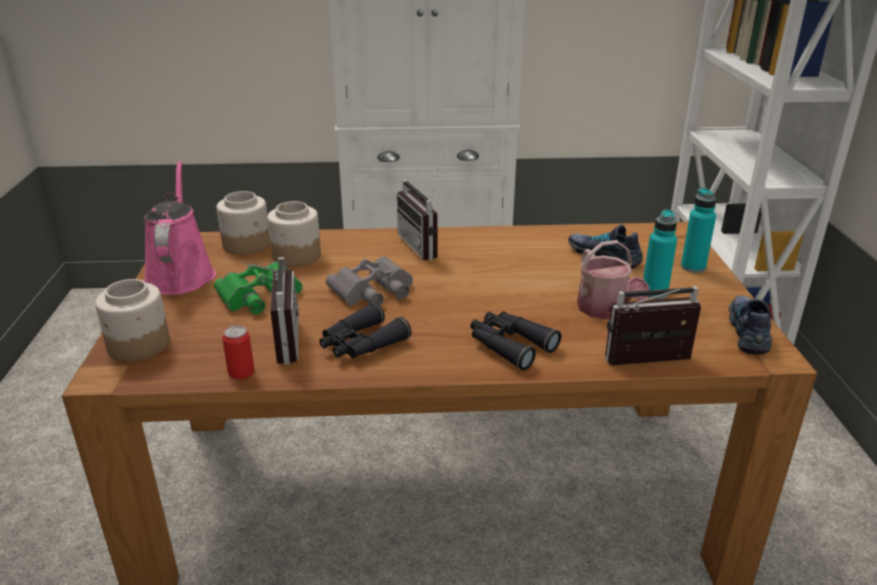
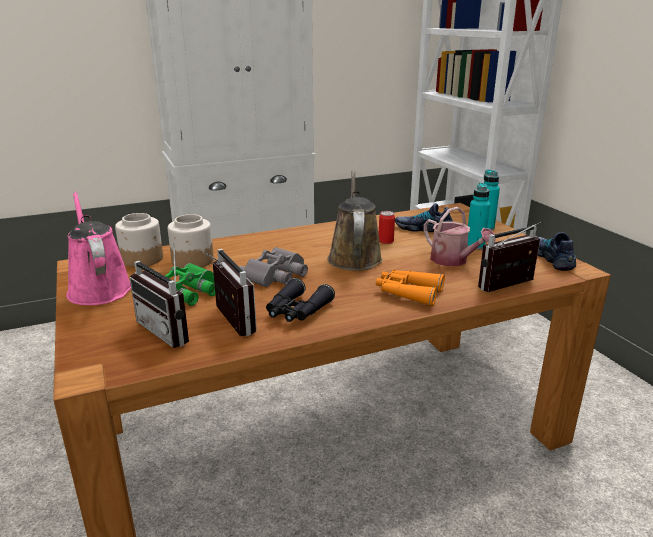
camera: 20 degrees left, 5 degrees down
jar [95,279,170,362] -> none
can [222,325,255,380] -> can moved to [379,211,395,244]
radio [397,168,438,260] -> radio moved to [129,243,189,348]
black binoculars [470,311,561,371] -> orange binoculars [376,269,445,306]
none -> brown watering can [327,170,383,271]

